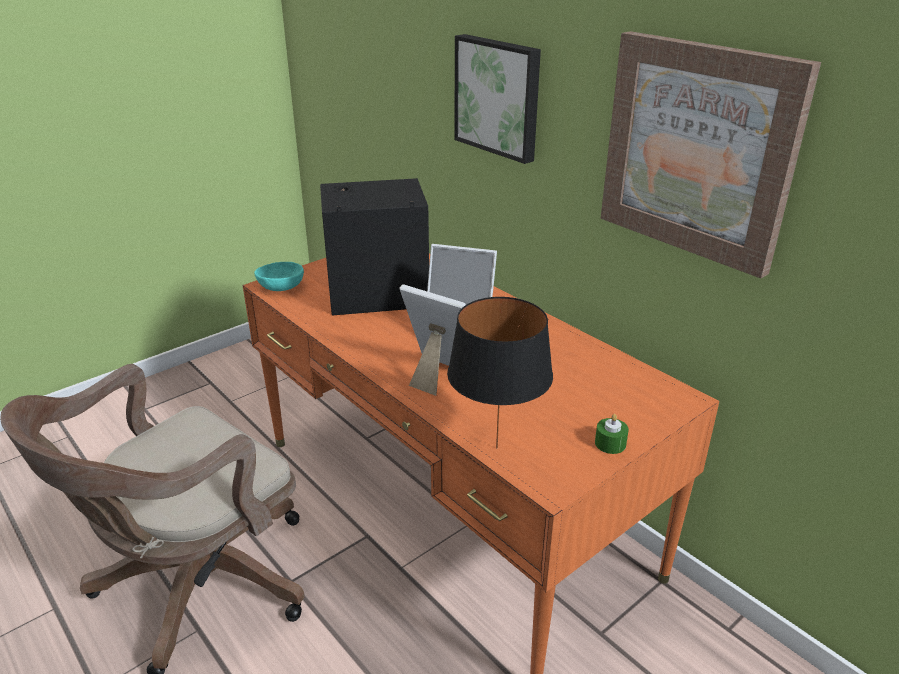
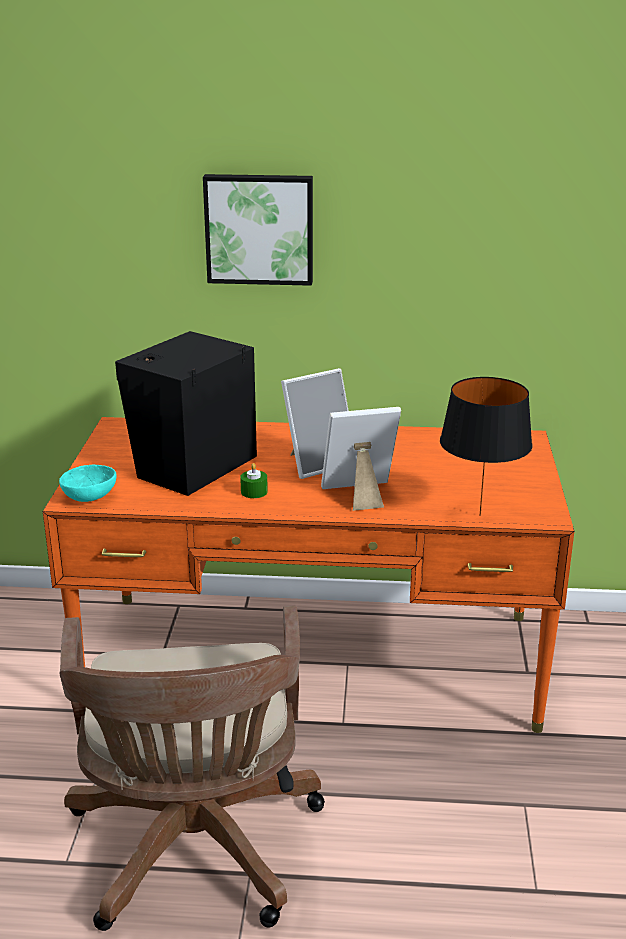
camera: 45 degrees left, 5 degrees down
green candle [595,414,629,454] -> green candle moved to [240,463,268,498]
picture [601,31,821,278] -> none

